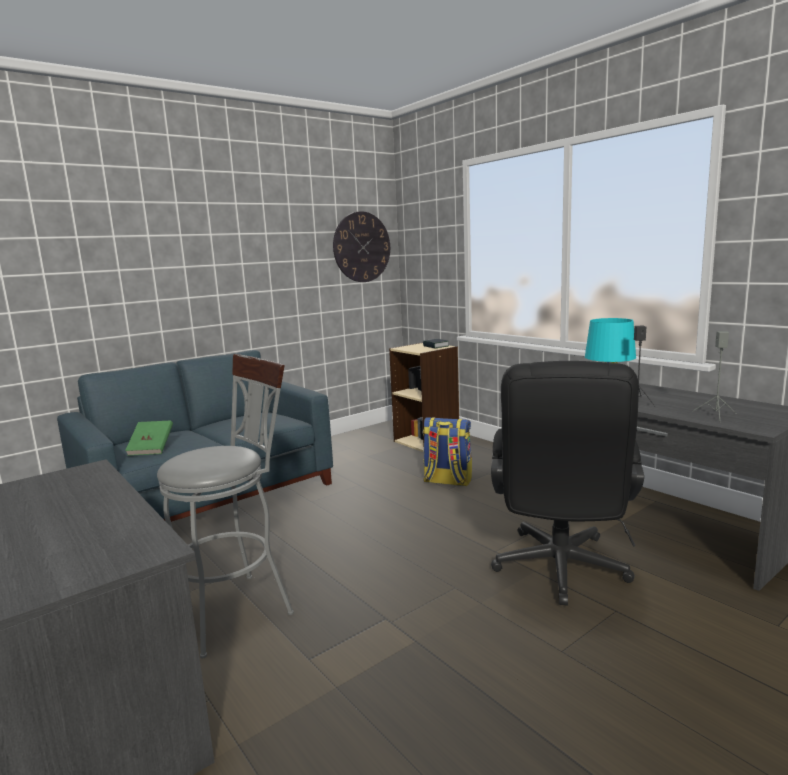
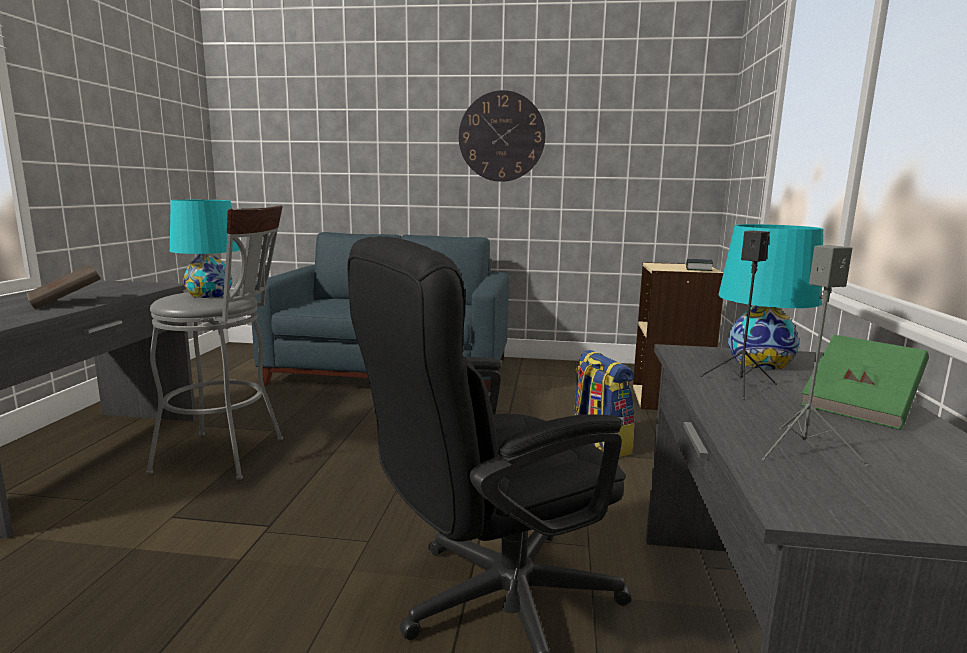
camera: 45 degrees right, 0 degrees up
green book [125,420,173,456] -> green book moved to [801,335,929,430]
wall clock [333,211,390,282] -> wall clock moved to [459,90,545,182]
none -> brown book [27,265,101,310]
none -> turquoise table lamp [170,200,240,298]

